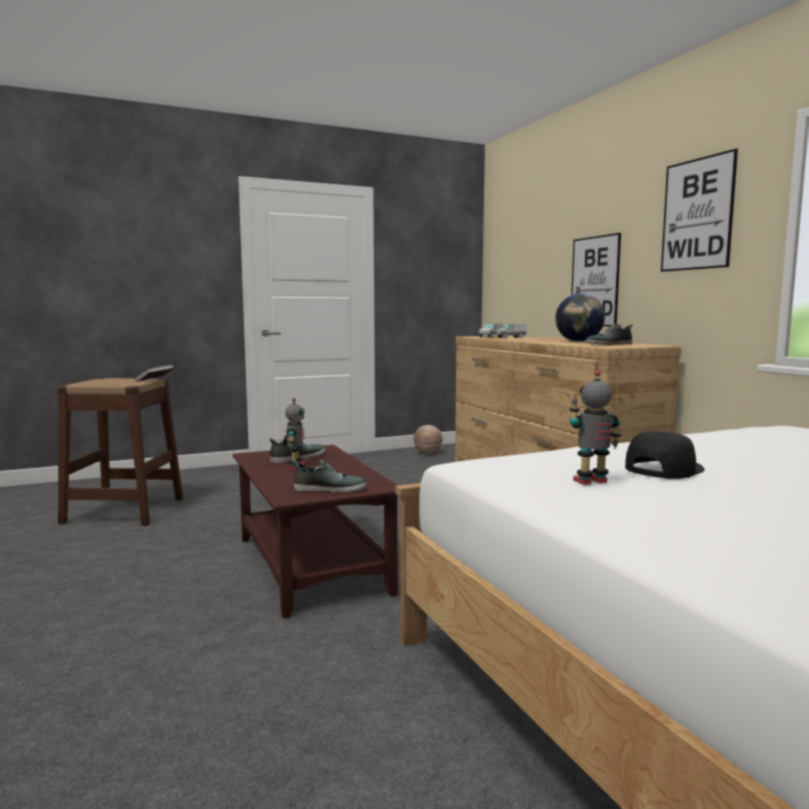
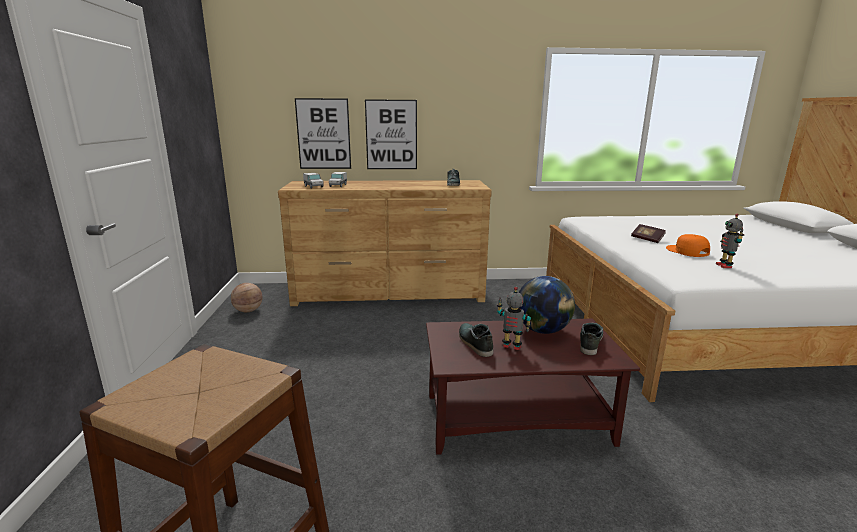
camera: 70 degrees left, 10 degrees up
book [135,364,174,382] -> book moved to [631,224,666,243]
globe [555,293,605,342] -> globe moved to [519,276,575,334]
black cap [625,431,705,479] -> orange cap [666,234,710,257]
picture [661,149,738,272] -> picture moved to [295,98,351,169]

